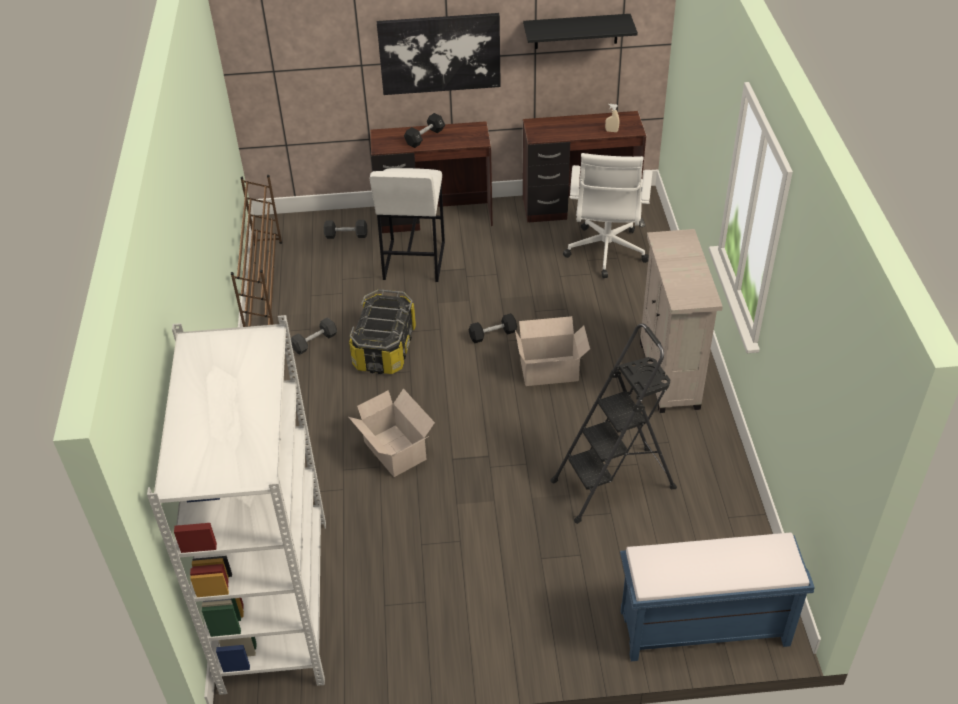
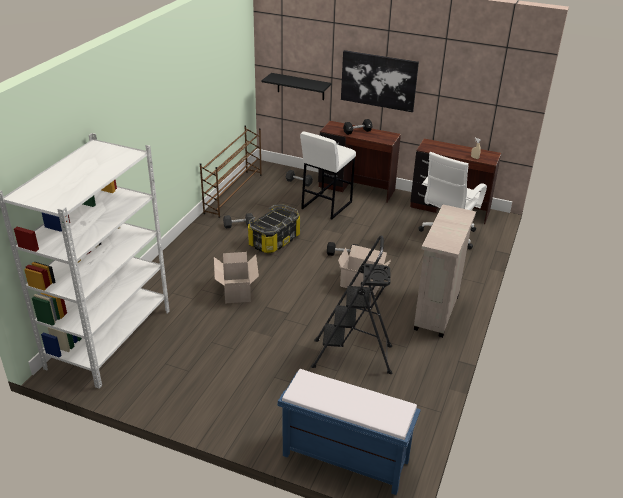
camera: 25 degrees right, 10 degrees down
black shelf [523,14,638,49] -> black shelf moved to [261,73,331,100]

